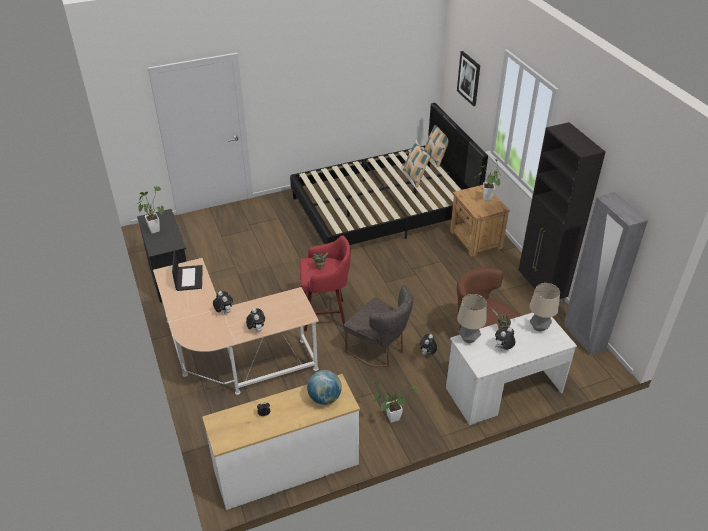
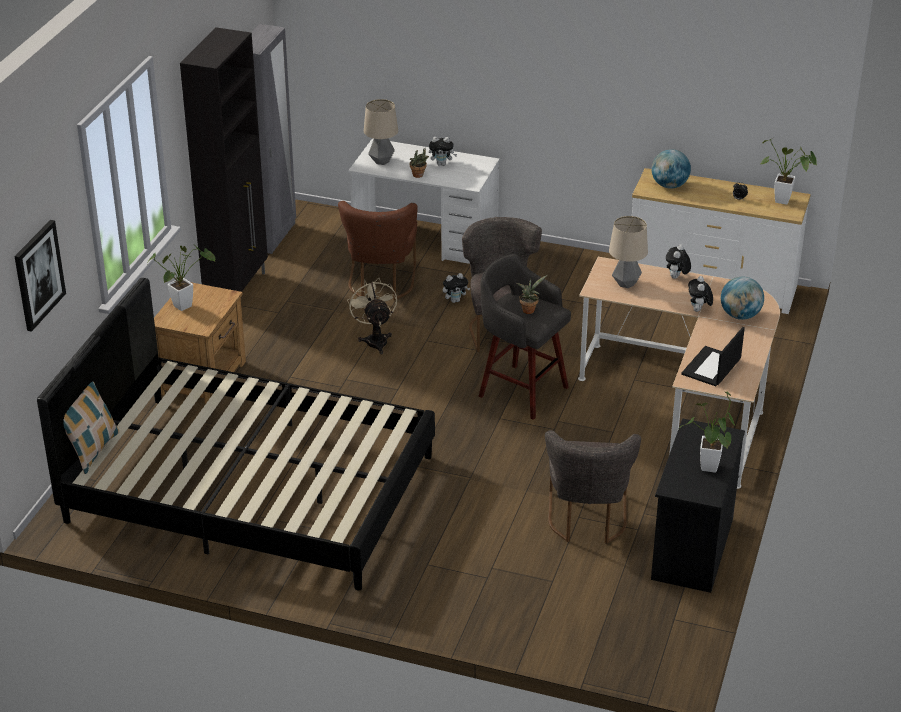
camera: 140 degrees left, 5 degrees down
red stool [300,235,351,331] -> grey stool [479,254,571,420]
potted plant [370,381,418,423] -> potted plant moved to [761,138,817,205]
pillow [403,140,431,188] -> none
table lamp [457,294,487,343] -> table lamp moved to [609,216,648,288]
none -> beige fan [347,278,397,354]
none -> grey chair [545,430,641,544]
none -> globe [721,277,764,320]

